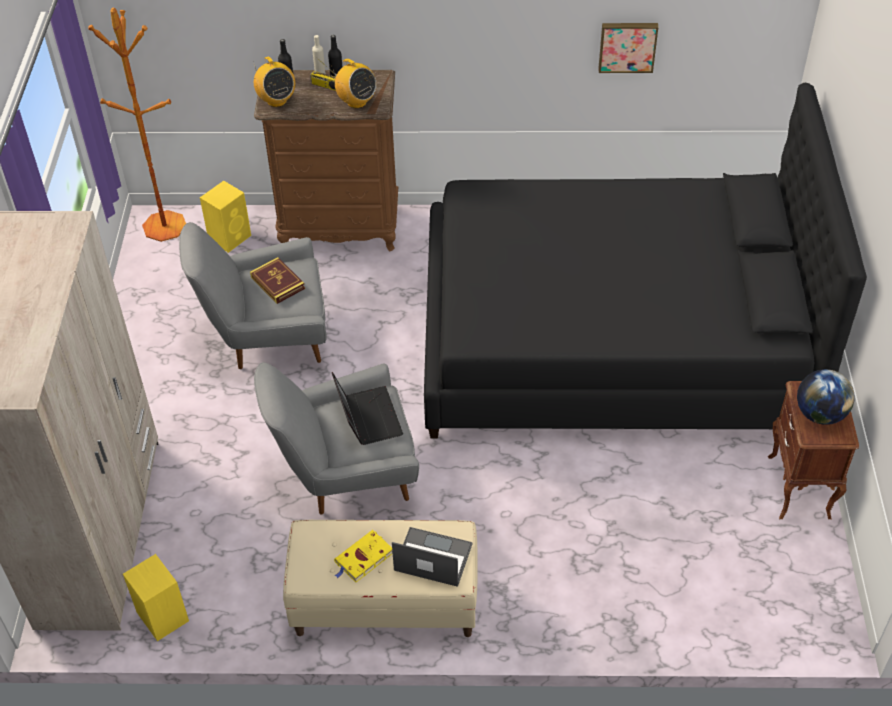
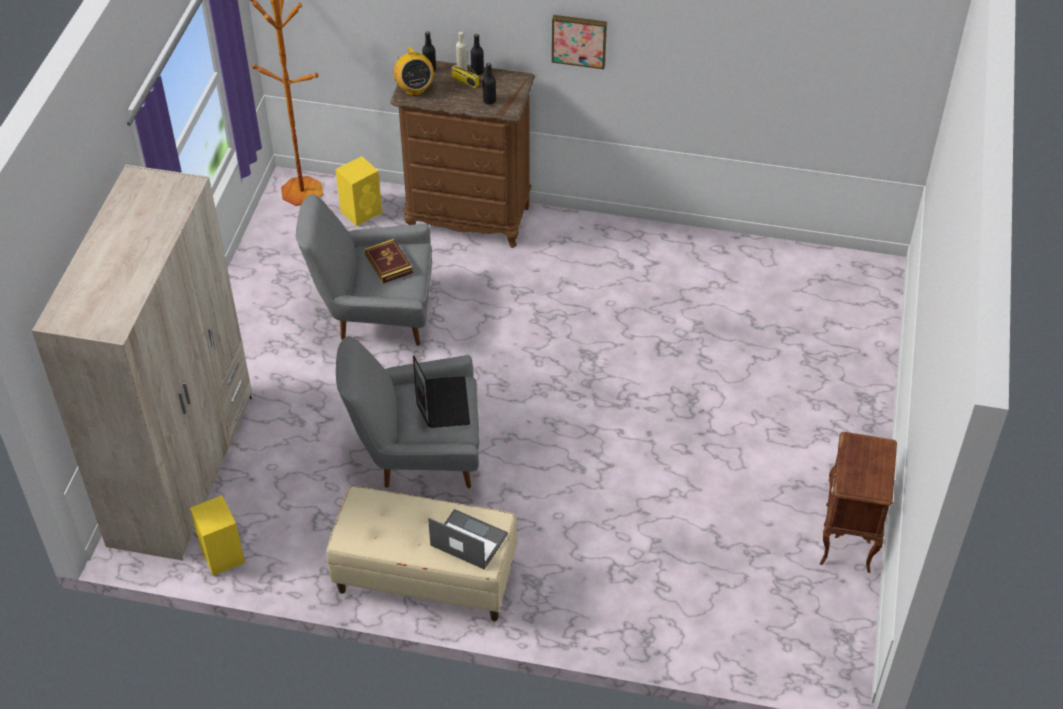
camera: 10 degrees right, 0 degrees up
radio [333,59,376,108] -> black bottle [483,63,496,105]
yellow book [334,530,393,582] -> none
black bed [424,82,867,439] -> none
picture [598,23,658,73] -> picture moved to [552,15,607,69]
globe [797,369,855,425] -> none

